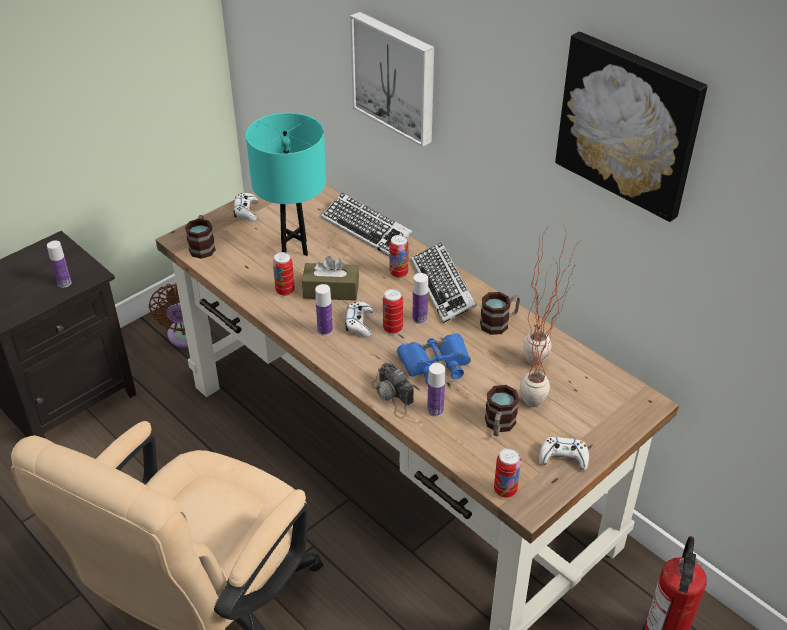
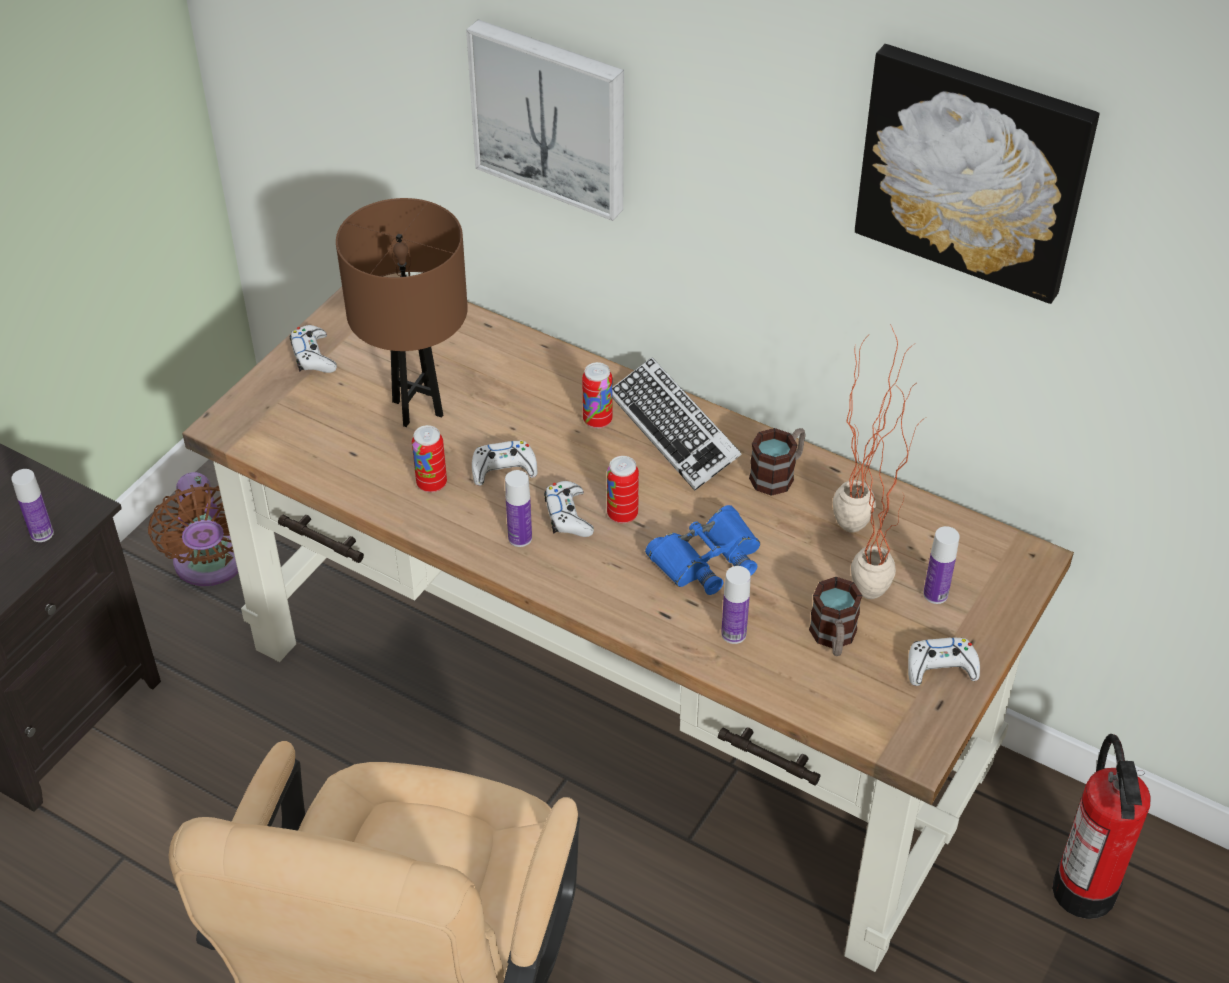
camera: 15 degrees left, 5 degrees up
mug [185,215,216,259] -> none
turquoise table lamp [246,113,326,256] -> brown table lamp [336,198,468,427]
brown tissue box [302,256,359,301] -> white game controller [472,441,537,486]
keyboard [321,192,412,256] -> none
camera [371,362,414,418] -> none
bottle [412,273,428,324] -> bottle moved to [923,526,960,604]
can [494,448,521,498] -> none

